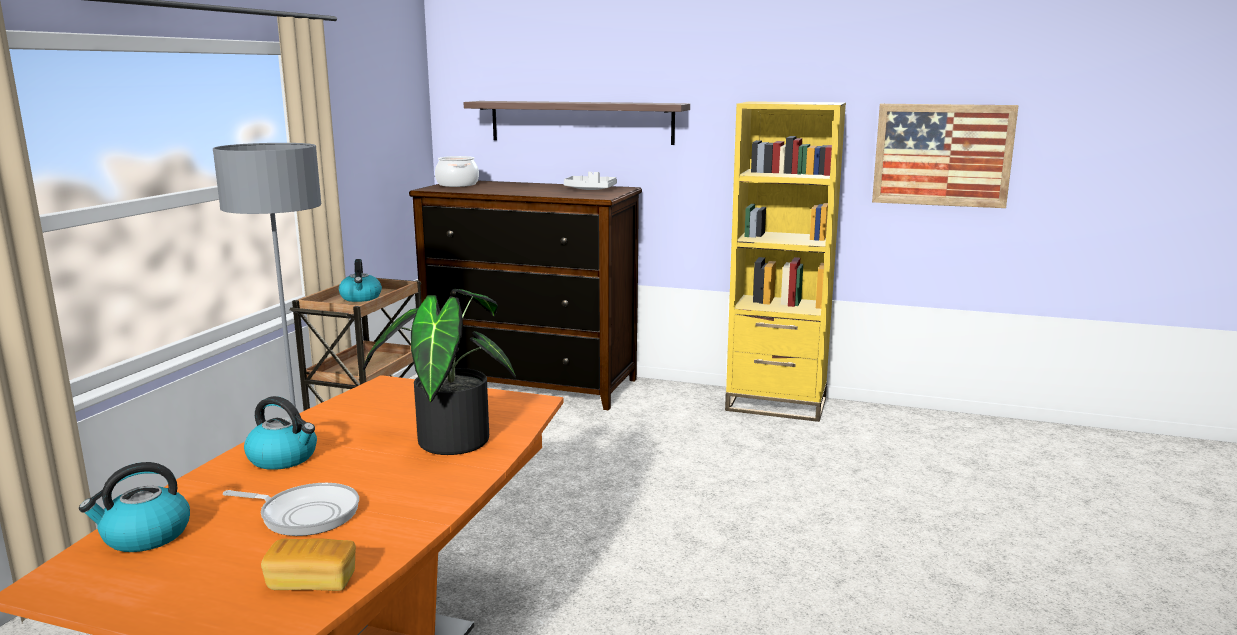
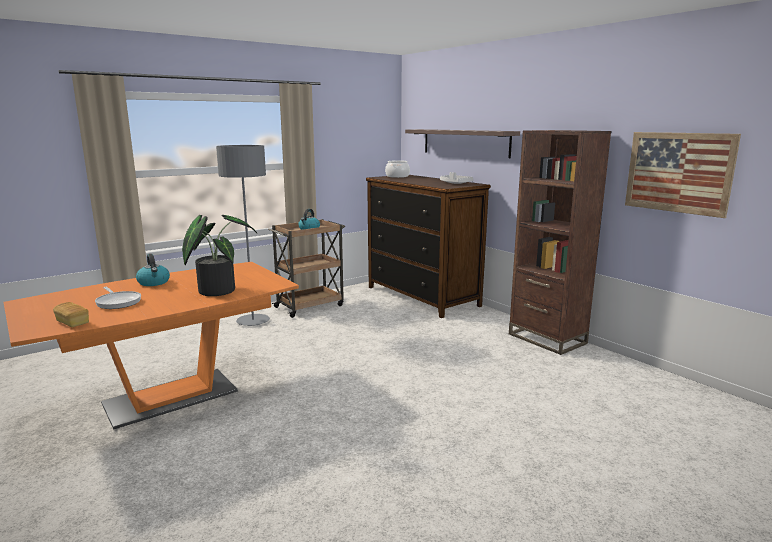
camera: 35 degrees right, 0 degrees up
kettle [79,462,190,552] -> none
yellow bookcase [725,101,846,422] -> brown bookcase [509,130,611,355]

